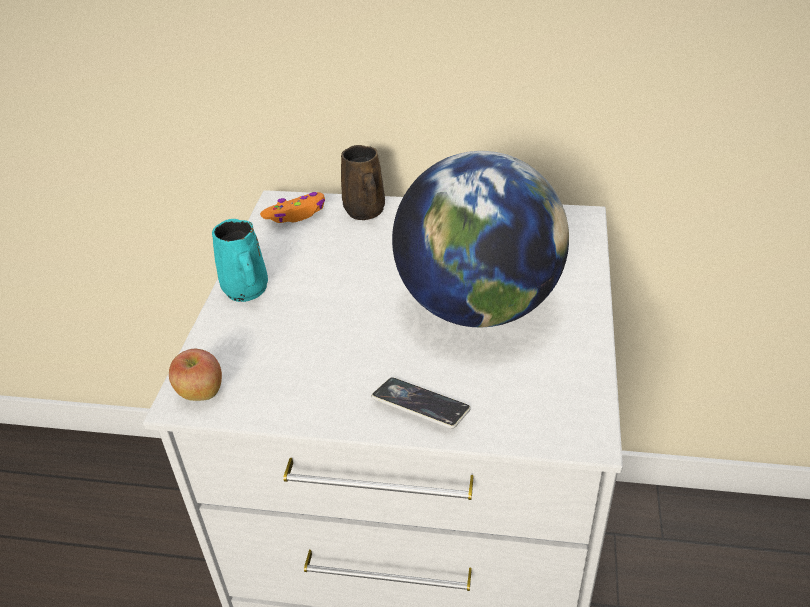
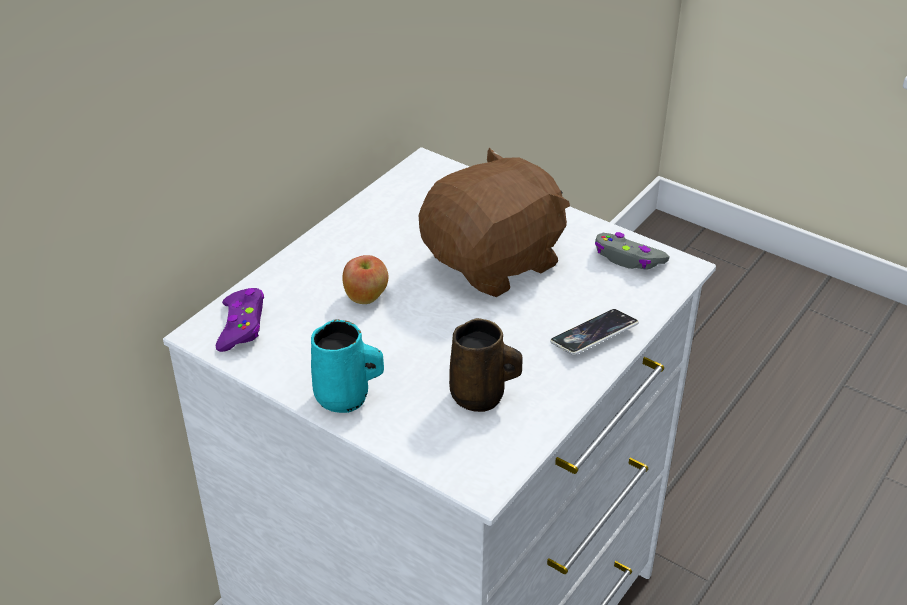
camera: 65 degrees left, 0 degrees up
apple [169,349,222,401] -> apple moved to [342,255,389,304]
orange game controller [260,192,325,223] -> purple game controller [216,288,264,352]
brown mug [341,145,385,220] -> brown mug moved to [449,318,522,412]
globe [392,151,569,327] -> brown plush toy [418,148,570,297]
none -> grey game controller [595,232,670,270]

